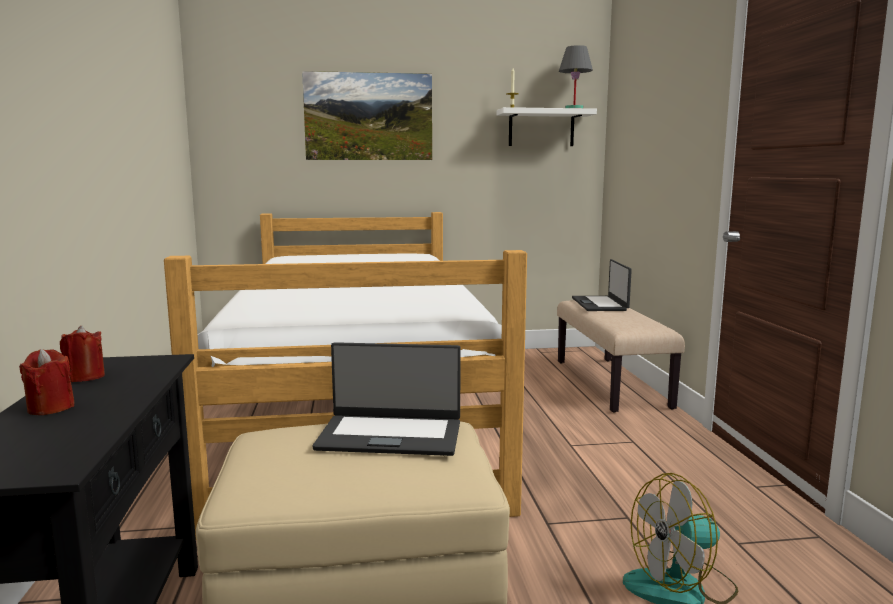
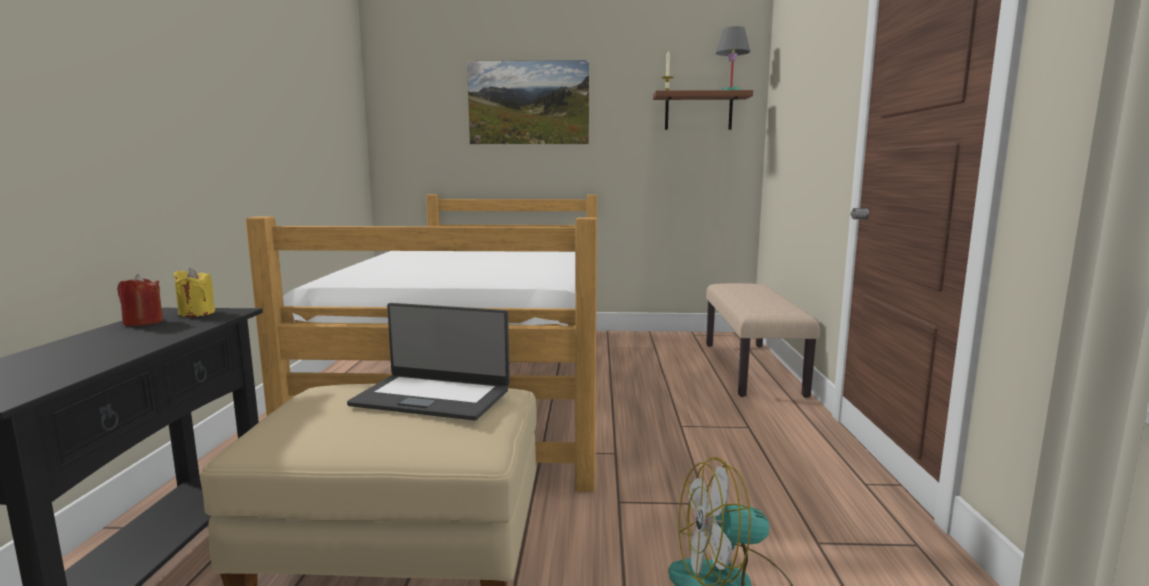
camera: 10 degrees right, 0 degrees up
red candle [19,349,75,415] -> none
white shelf [497,107,597,146] -> brown shelf [653,90,753,130]
laptop [572,259,632,311] -> none
none -> yellow candle [173,268,215,317]

